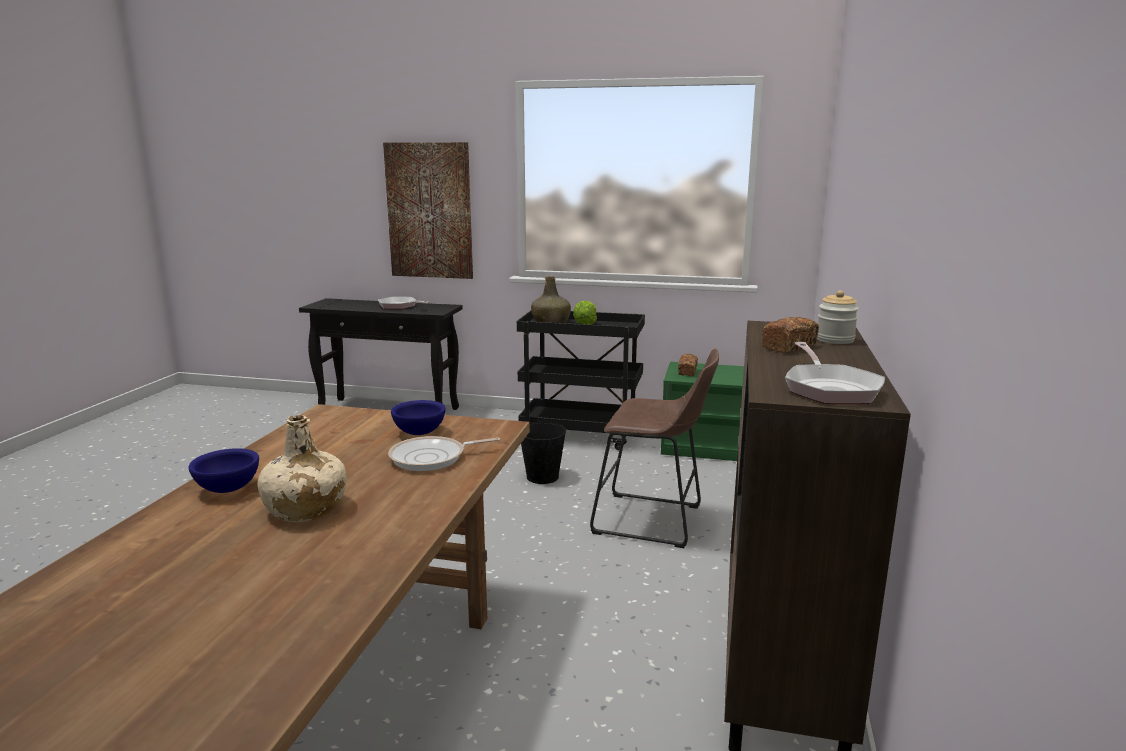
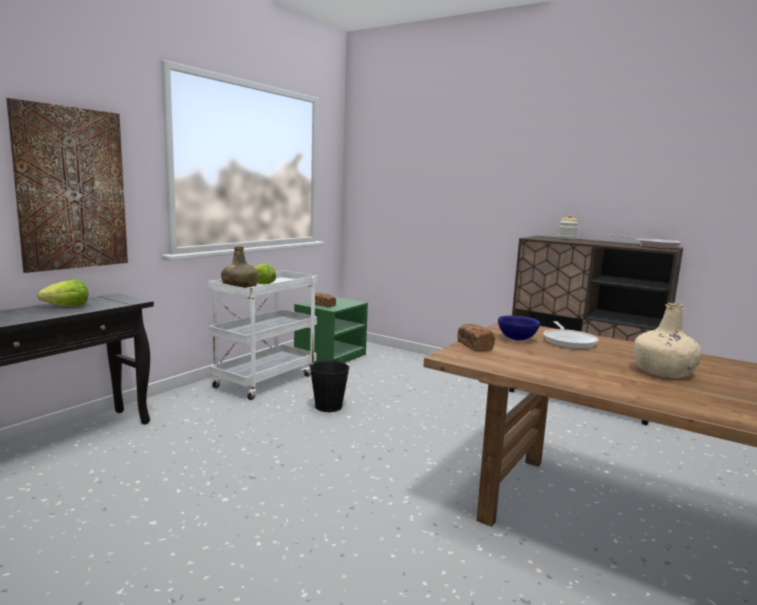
camera: 70 degrees left, 5 degrees down
blue bowl [189,448,259,493] -> none
frying pan [378,297,430,309] -> lettuce [37,280,89,306]
black cart [517,311,645,450] -> white cart [208,270,318,400]
brown stool [590,348,719,548] -> none
bread [762,317,819,353] -> bread moved to [458,324,495,351]

